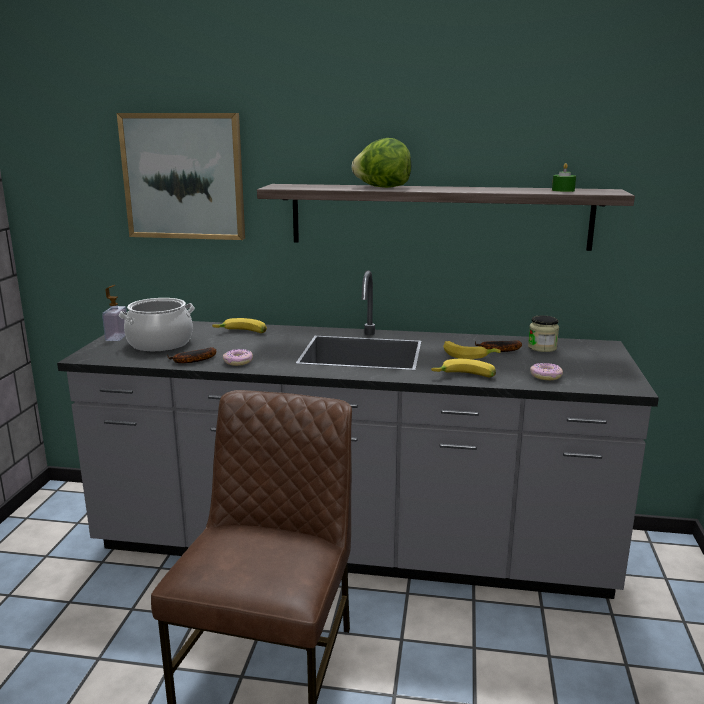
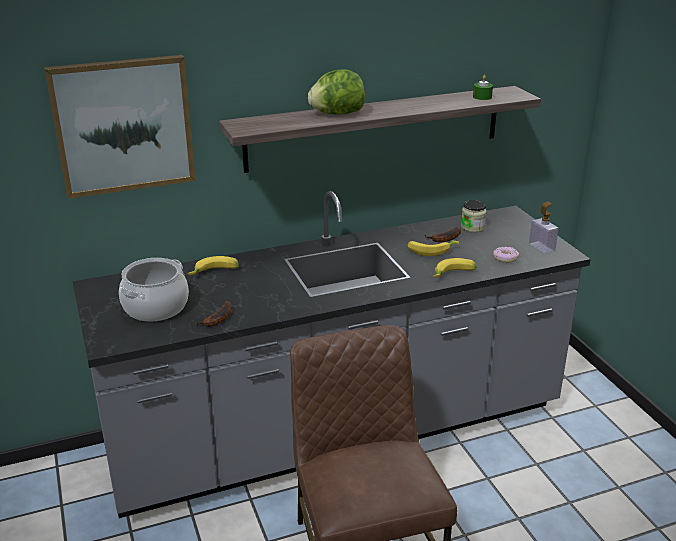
camera: 30 degrees left, 10 degrees up
soap dispenser [102,285,127,341] -> soap dispenser moved to [529,201,559,254]
donut [223,349,253,366] -> none

